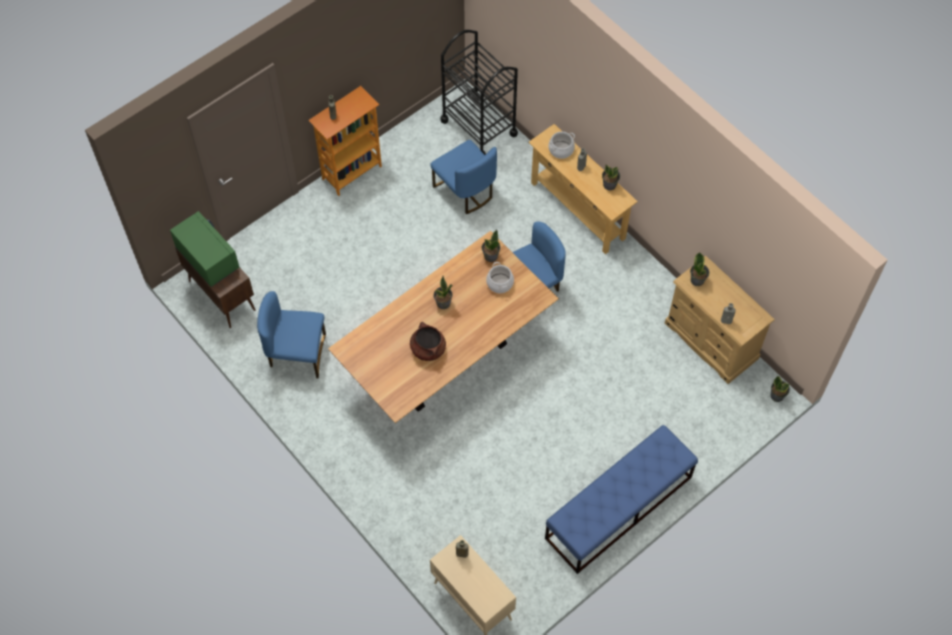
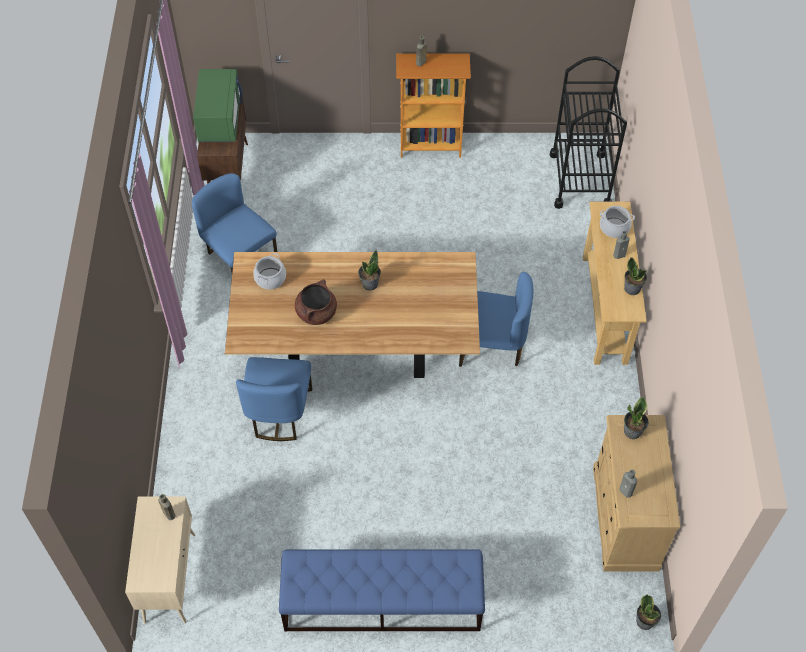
camera: 40 degrees right, 5 degrees down
blue chair [430,140,497,214] -> blue chair moved to [236,357,312,441]
potted plant [482,230,501,262] -> none
cooking pot [486,262,514,293] -> cooking pot moved to [253,253,286,290]

